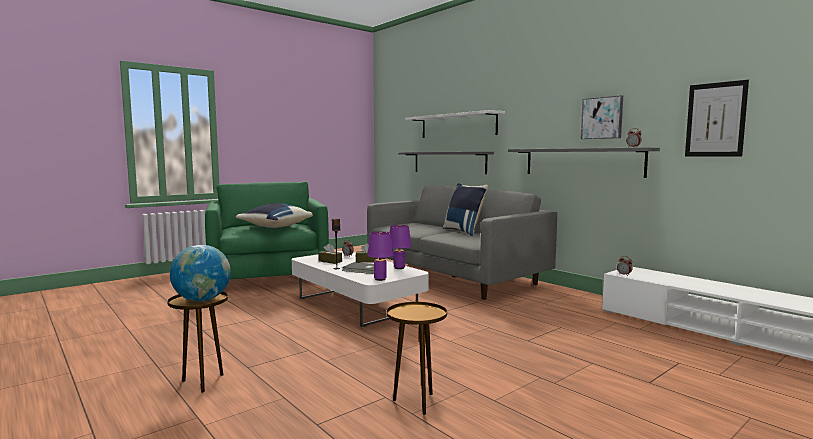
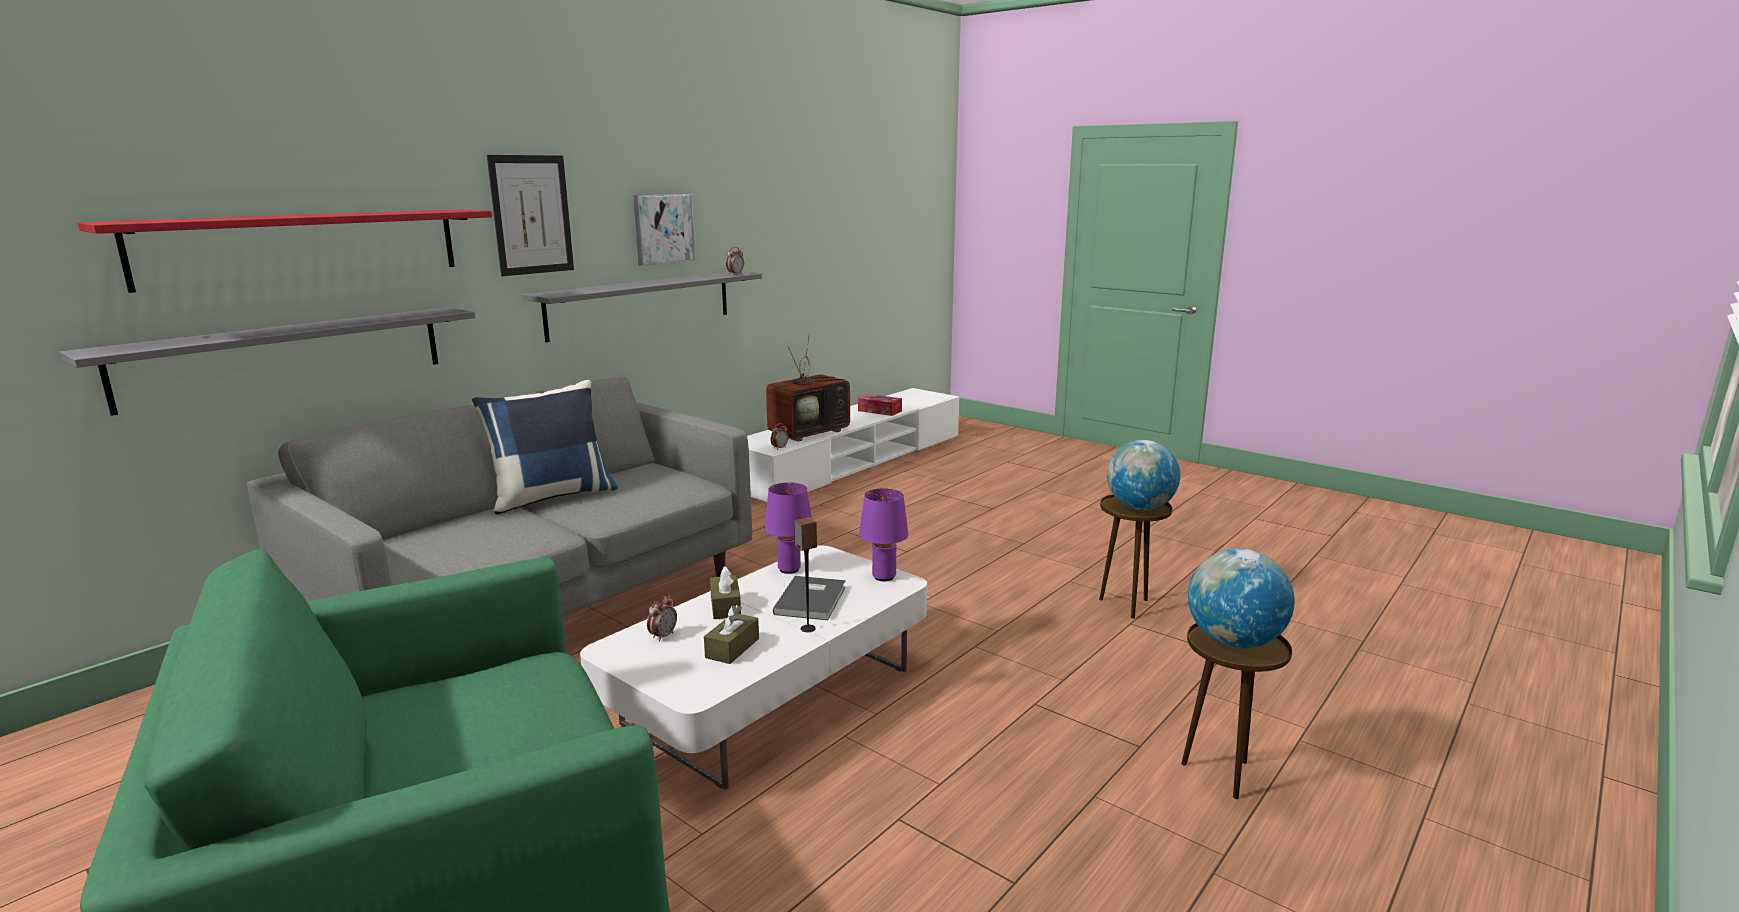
camera: 100 degrees left, 10 degrees up
blue pillow [236,203,313,228] -> none
white shelf [405,110,505,138] -> red shelf [78,209,492,293]
picture [685,80,749,157] -> picture moved to [487,155,574,276]
none -> television [766,333,850,442]
none -> tissue box [858,394,902,416]
none -> globe [1107,440,1180,510]

